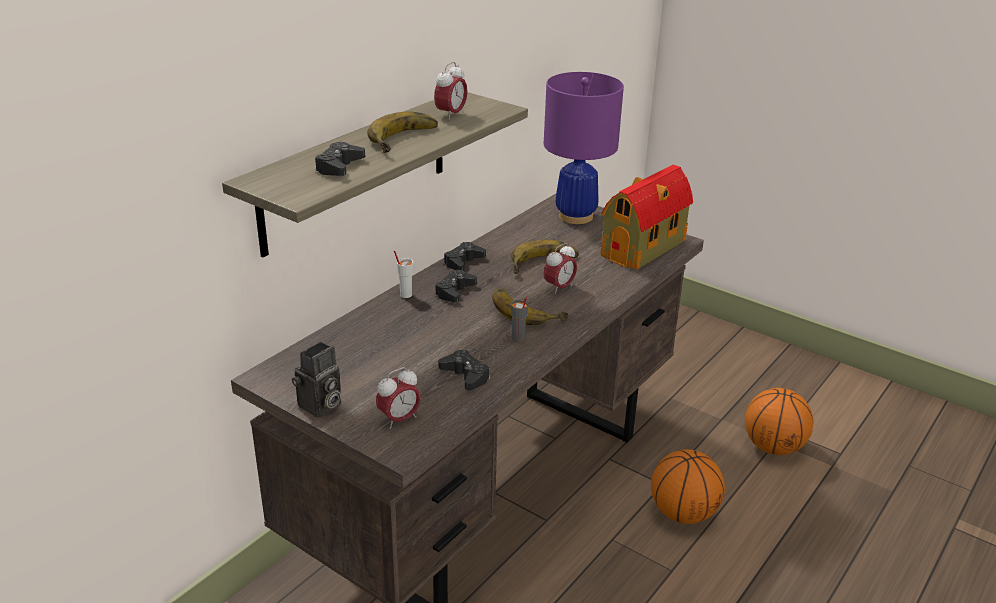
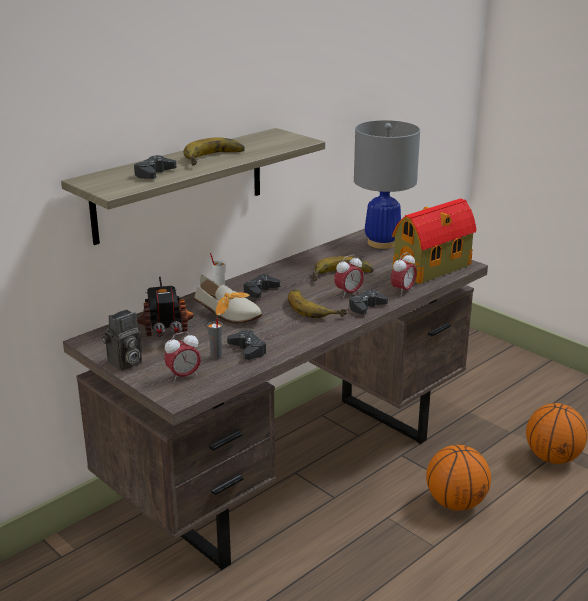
camera: 10 degrees right, 5 degrees down
alarm clock [434,62,468,120] -> alarm clock moved to [391,252,417,296]
black game controller [444,242,486,271] -> black game controller moved to [349,290,388,315]
grey cup [511,297,528,342] -> grey cup moved to [207,318,223,359]
purple table lamp [544,72,624,224] -> grey table lamp [354,120,420,249]
none -> toy truck [137,276,194,337]
none -> shoe [194,275,263,324]

